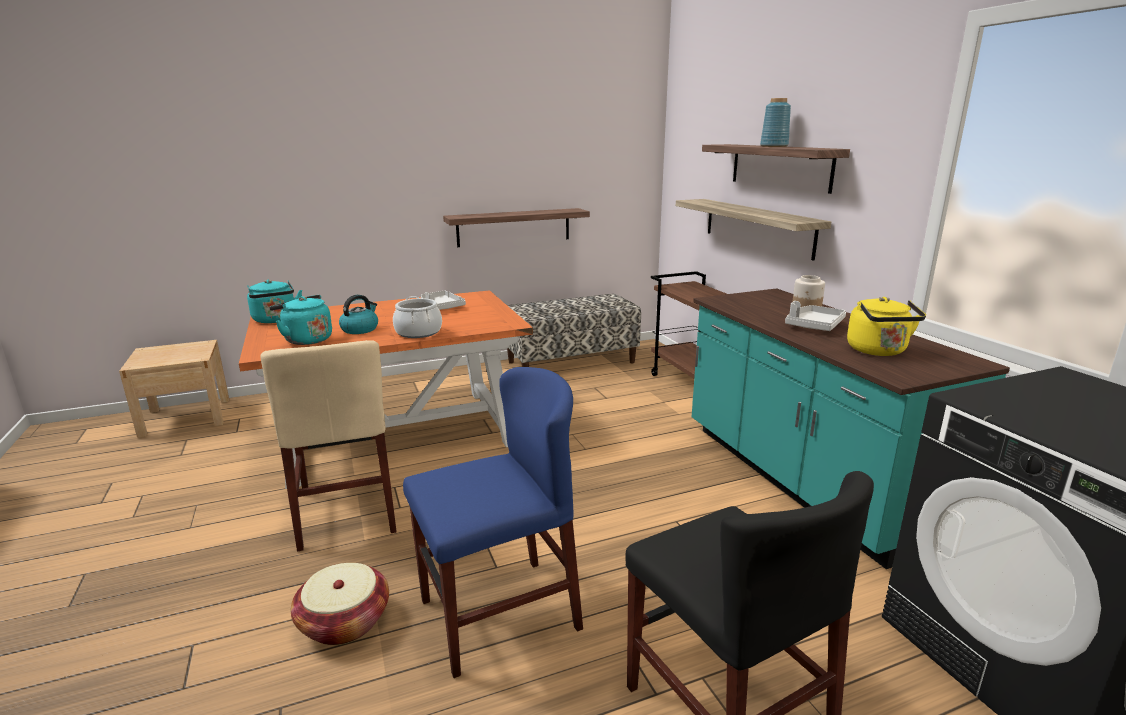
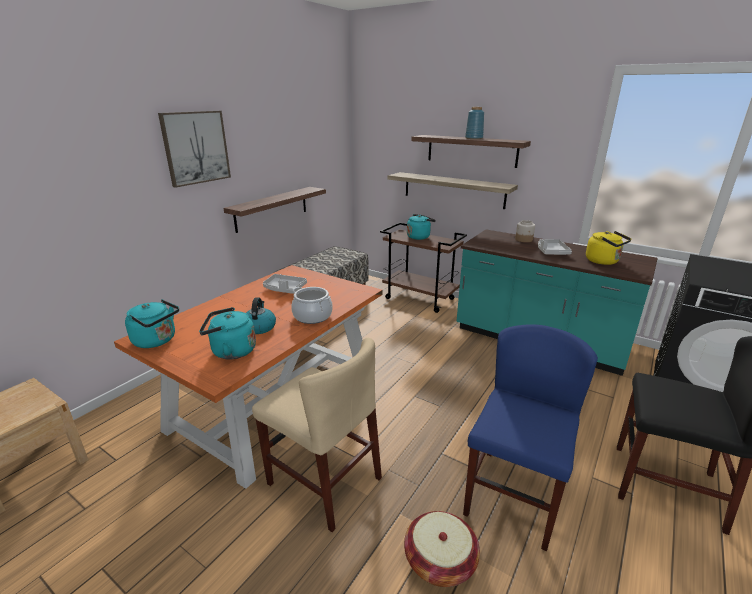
camera: 35 degrees left, 5 degrees up
none -> picture [158,111,231,188]
none -> turquoise kettle [407,214,436,240]

